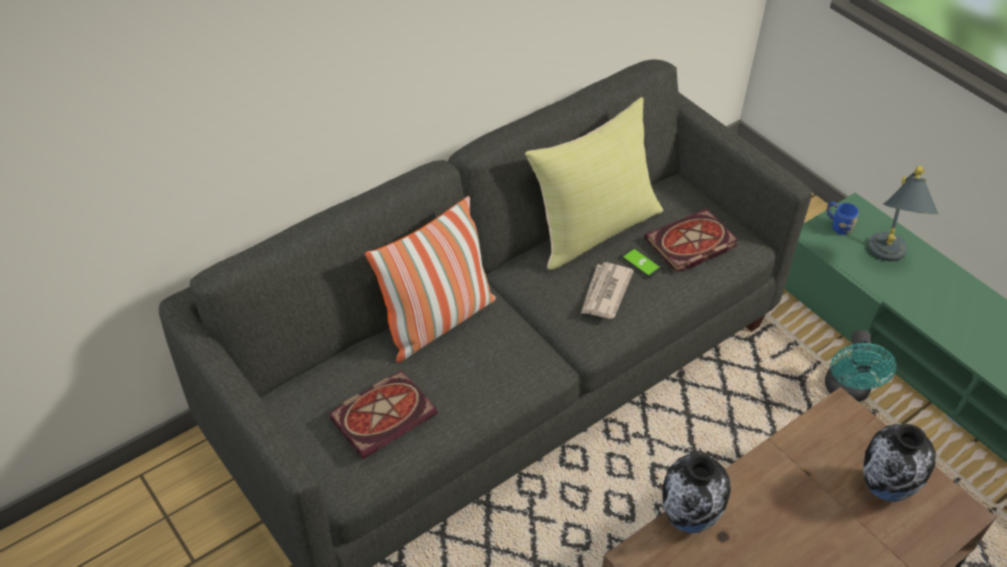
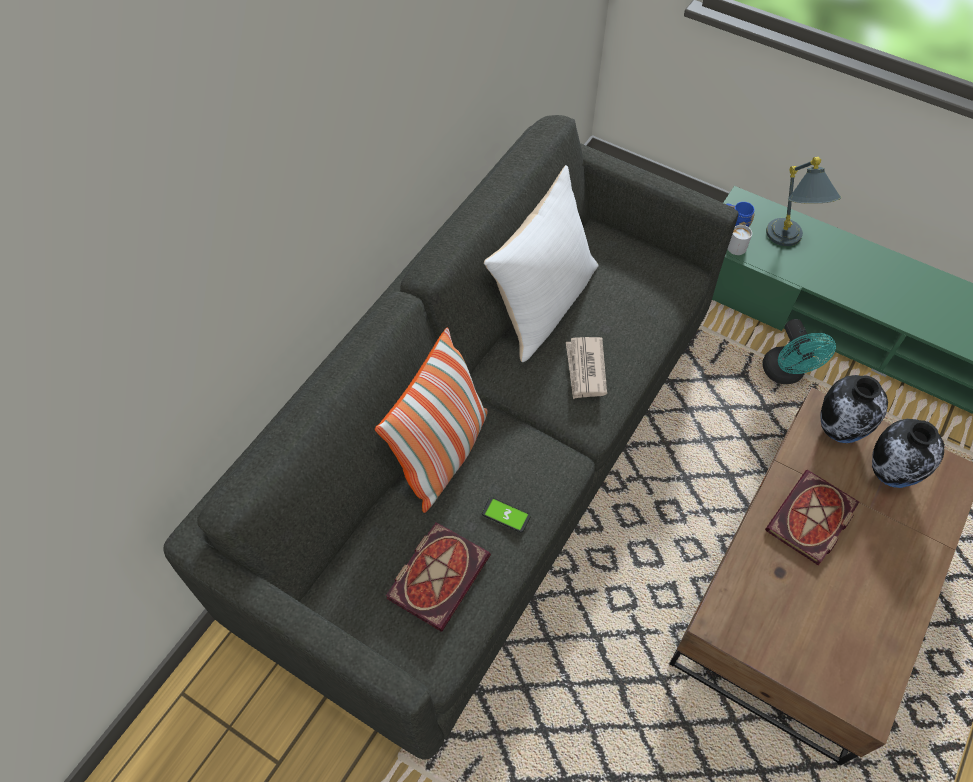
camera: 20 degrees left, 10 degrees up
yellow pillow [525,97,663,270] -> white pillow [484,165,599,362]
phone [621,247,662,278] -> phone moved to [482,497,531,533]
book [645,209,739,273] -> book moved to [765,470,859,566]
vase [662,454,731,533] -> vase moved to [820,375,888,443]
none -> white mug [728,225,752,255]

